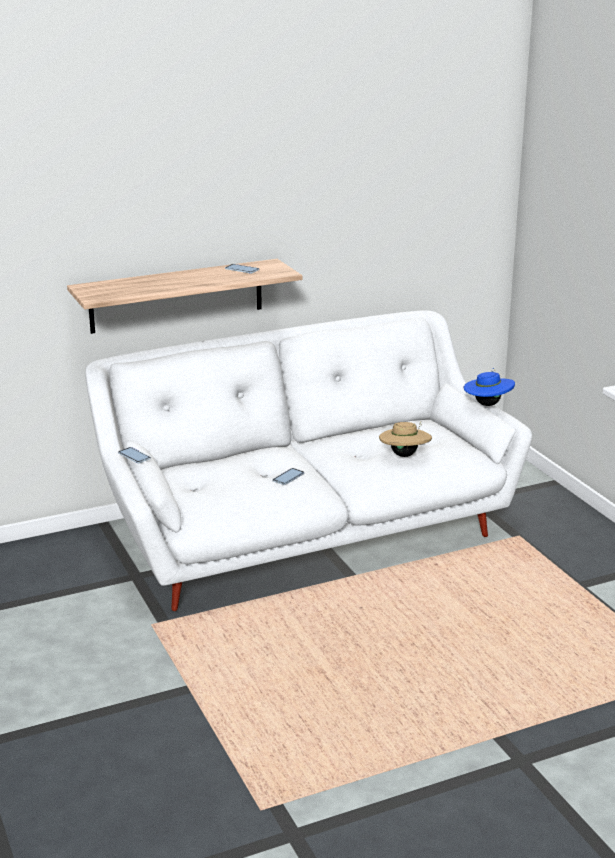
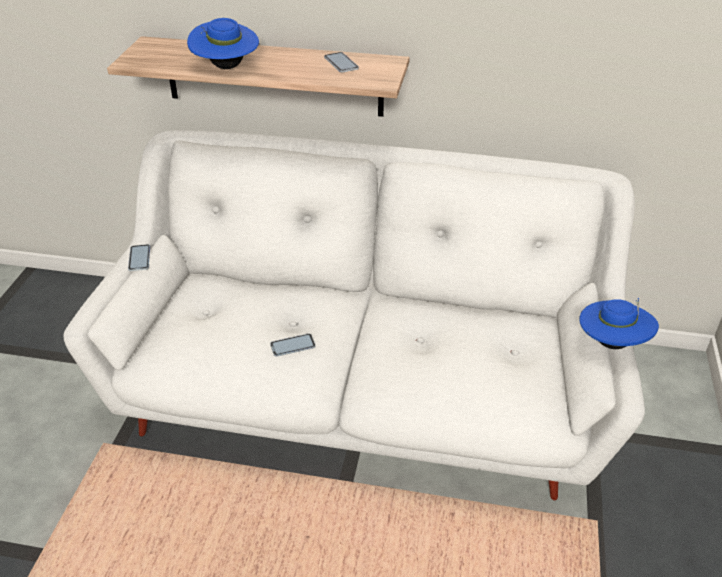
camera: 35 degrees right, 15 degrees up
beige hat [379,422,432,457] -> none
none -> blue hat [187,18,259,69]

